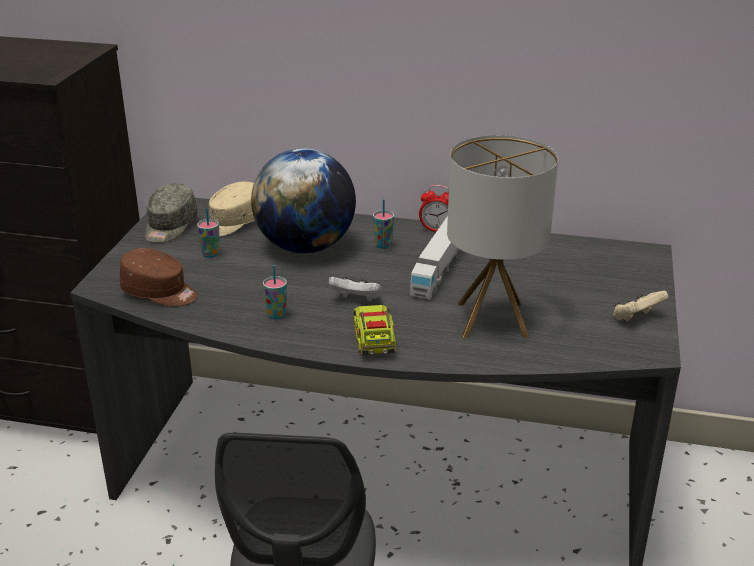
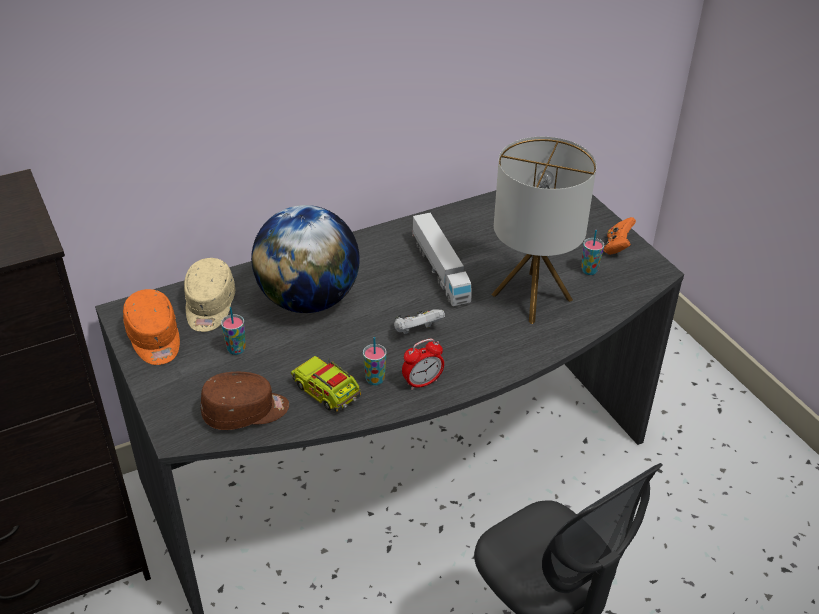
camera: 40 degrees left, 10 degrees up
grey cap [145,183,198,243] -> orange cap [123,289,180,365]
toy truck [354,305,396,355] -> toy truck moved to [291,356,361,412]
cup [373,199,394,249] -> cup moved to [581,230,604,275]
alarm clock [419,185,449,232] -> alarm clock moved to [402,339,444,390]
beige game controller [613,291,668,322] -> orange game controller [604,217,636,255]

